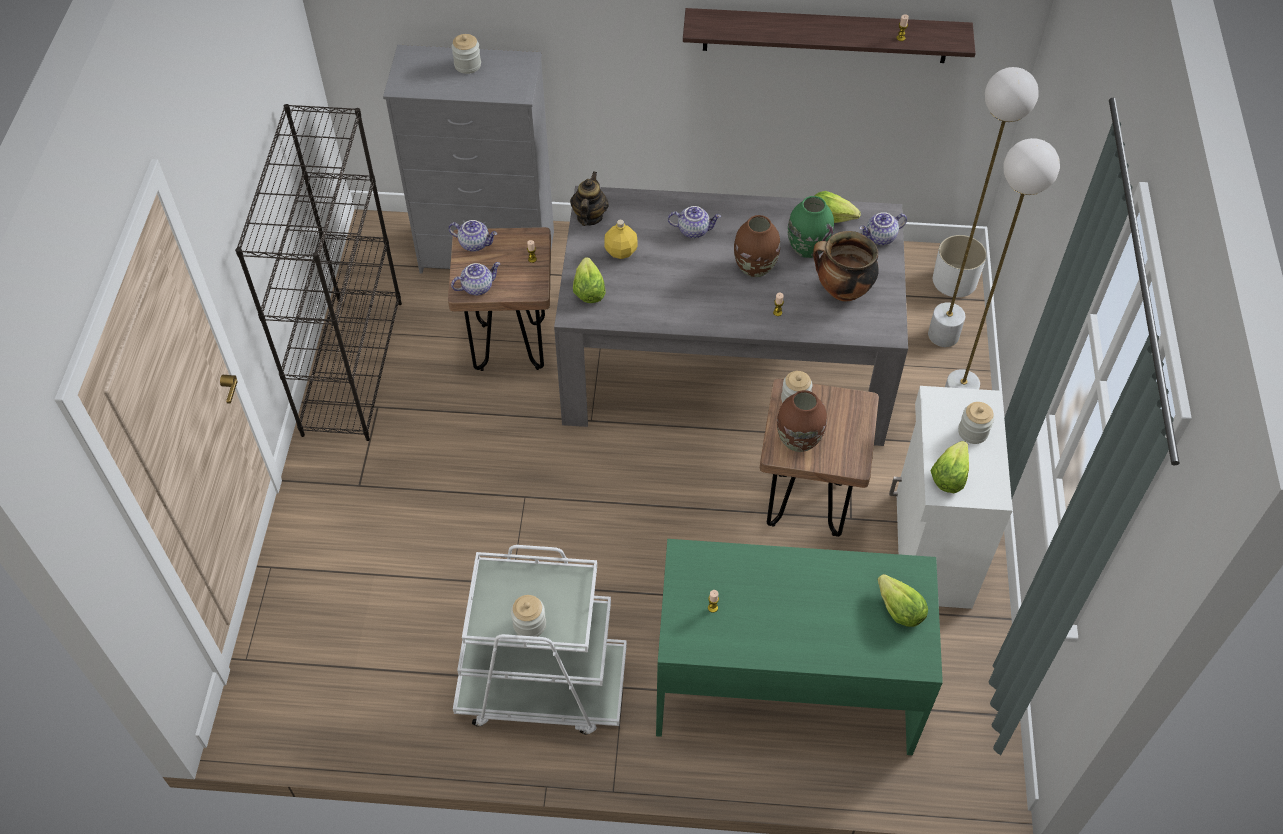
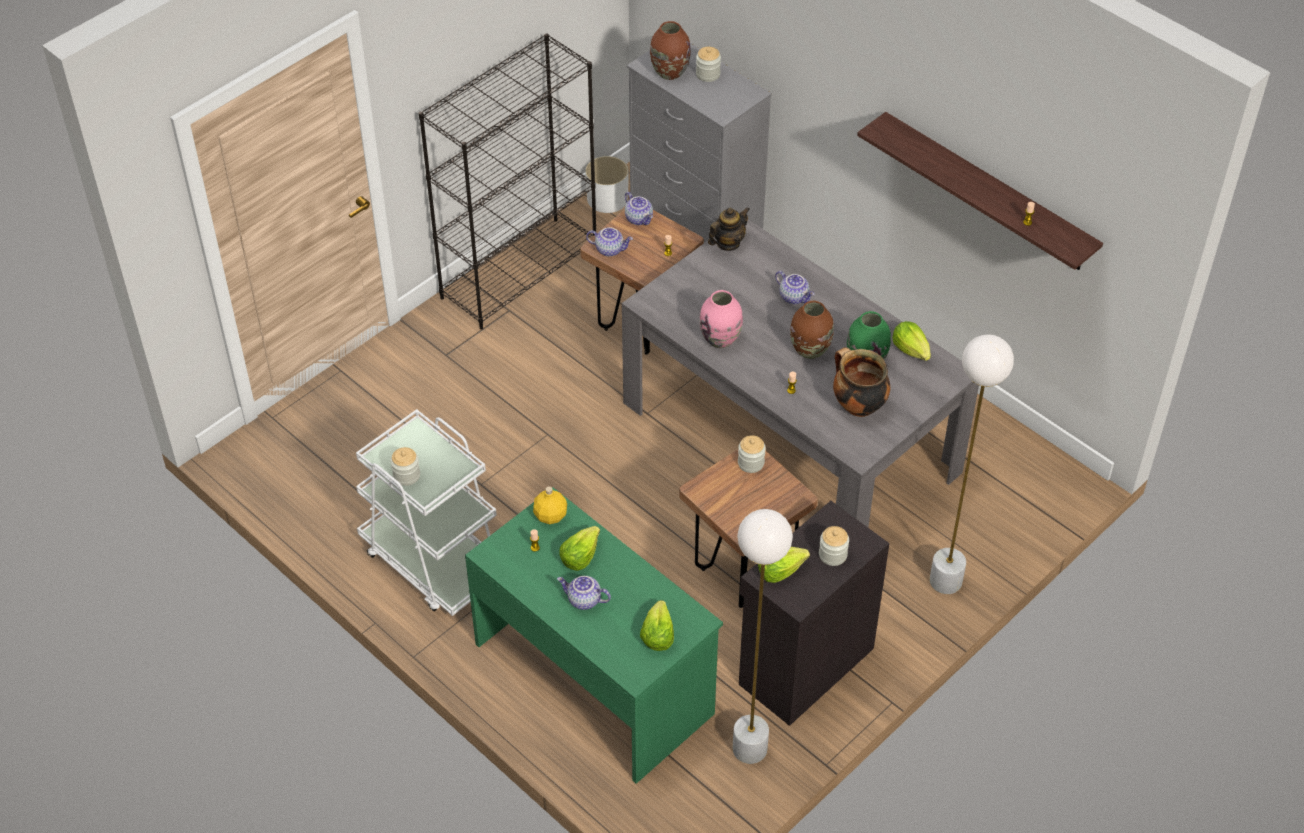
camera: 40 degrees right, 5 degrees down
lettuce [573,257,606,303] -> lettuce moved to [559,526,600,571]
yellow bottle [604,220,638,259] -> yellow bottle moved to [533,486,567,524]
brown vase [777,390,827,452] -> brown vase moved to [650,21,691,80]
teapot [859,212,907,245] -> teapot moved to [557,576,611,610]
white cabinet [889,386,1013,609] -> black cabinet [739,501,889,726]
white floor lamp [928,67,1039,347] -> white floor lamp moved to [732,509,793,764]
white planter [933,235,987,297] -> white planter moved to [585,156,628,213]
none -> pink vase [700,290,743,348]

